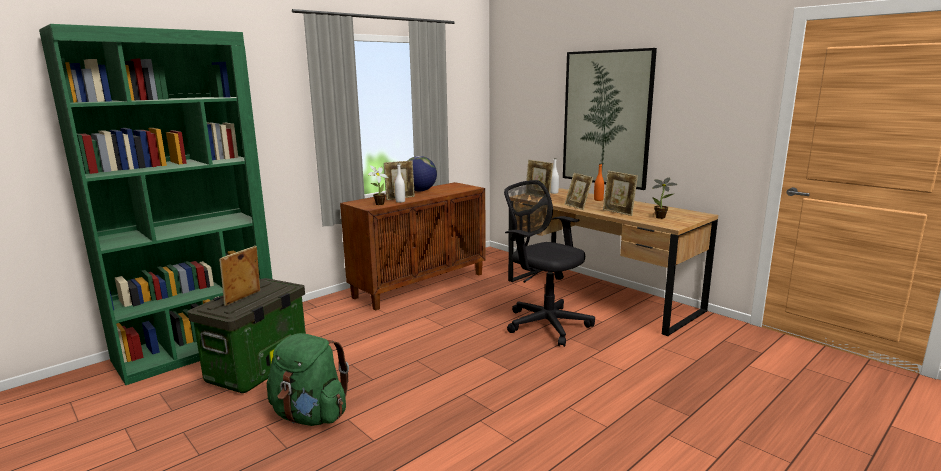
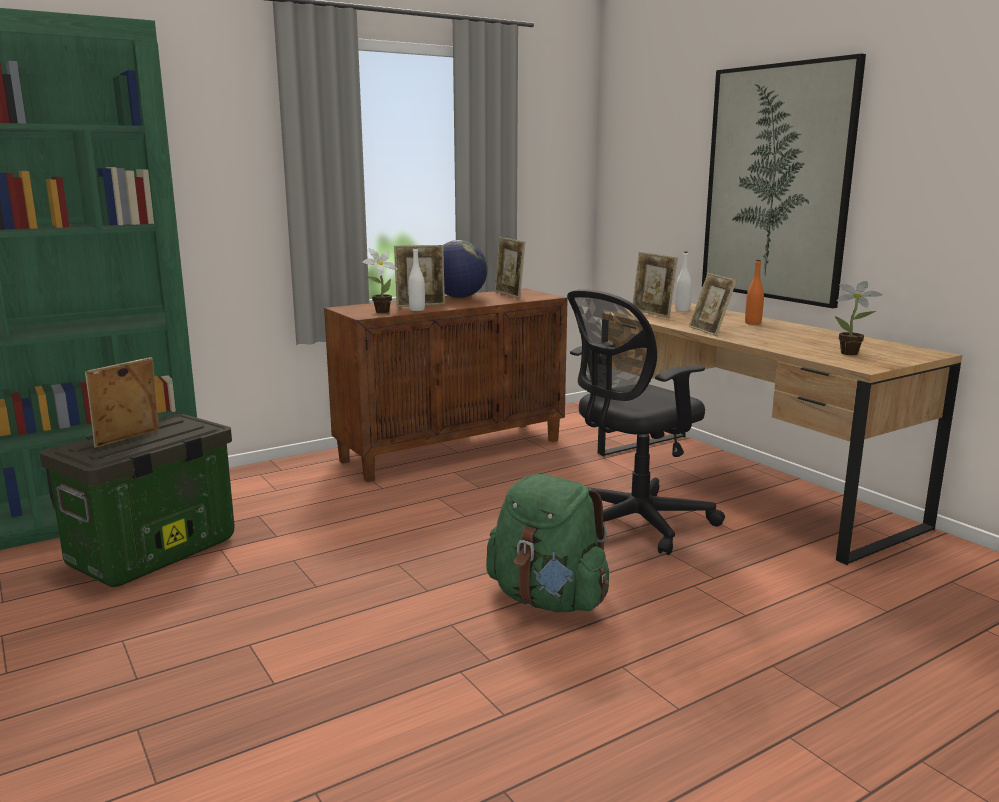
camera: 10 degrees right, 0 degrees up
green backpack [267,333,349,426] -> green backpack moved to [486,474,609,612]
black office chair [504,180,595,347] -> black office chair turned 90 degrees counterclockwise [567,289,725,555]
picture frame [603,171,638,216] -> picture frame moved to [495,237,525,298]

